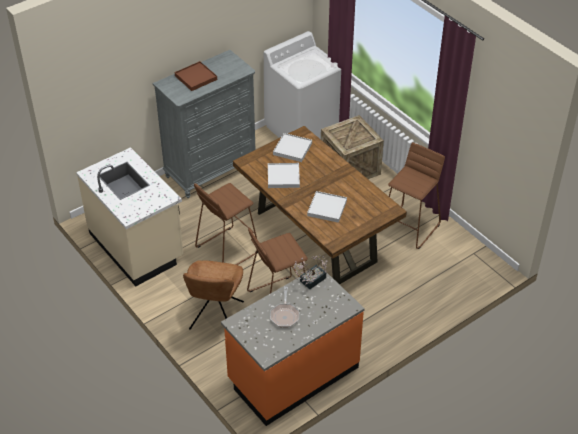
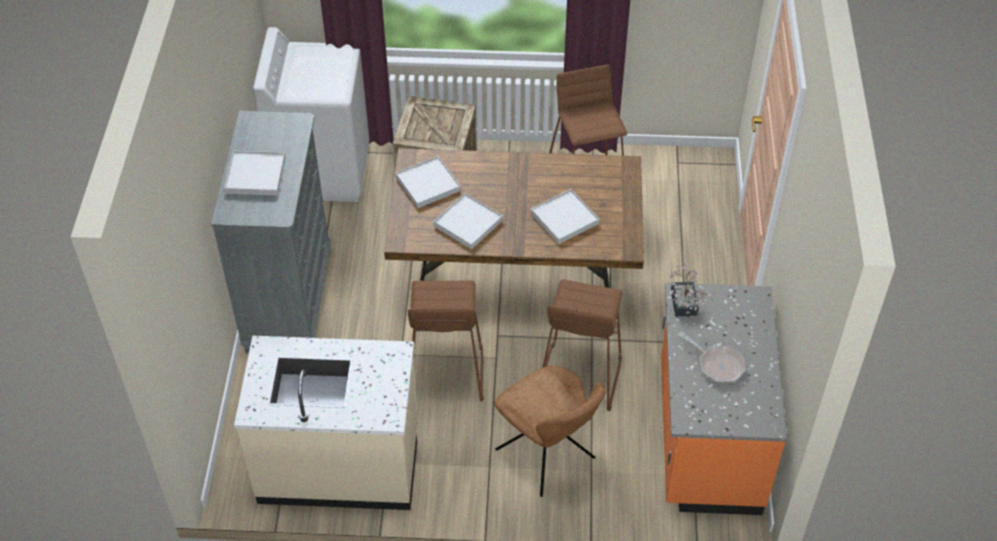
camera: 50 degrees left, 5 degrees up
brown tray [175,61,217,91] -> white tray [224,151,286,196]

